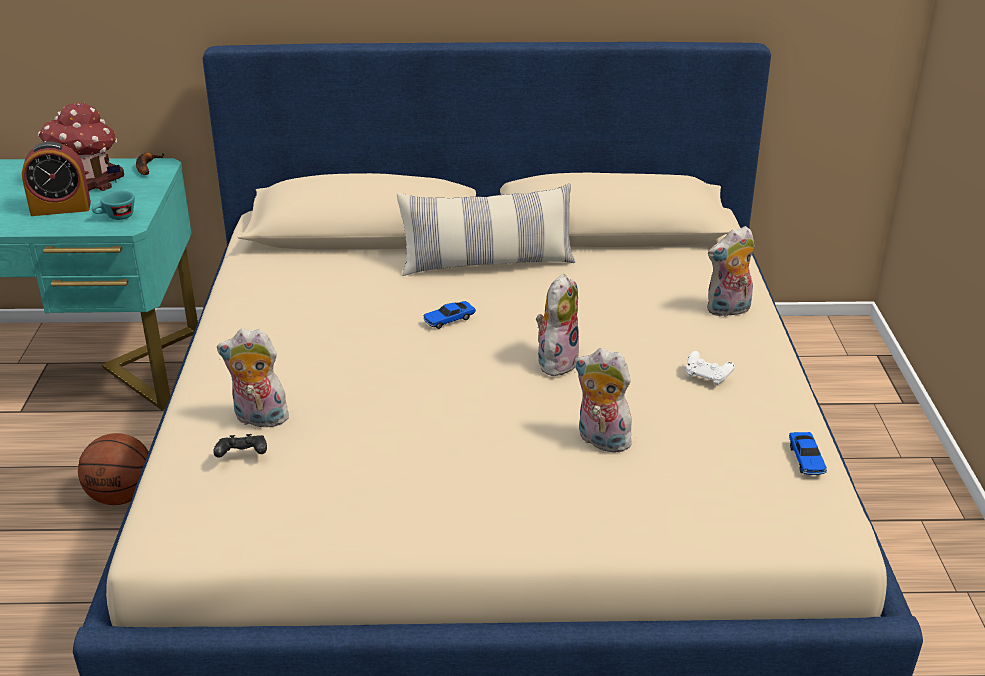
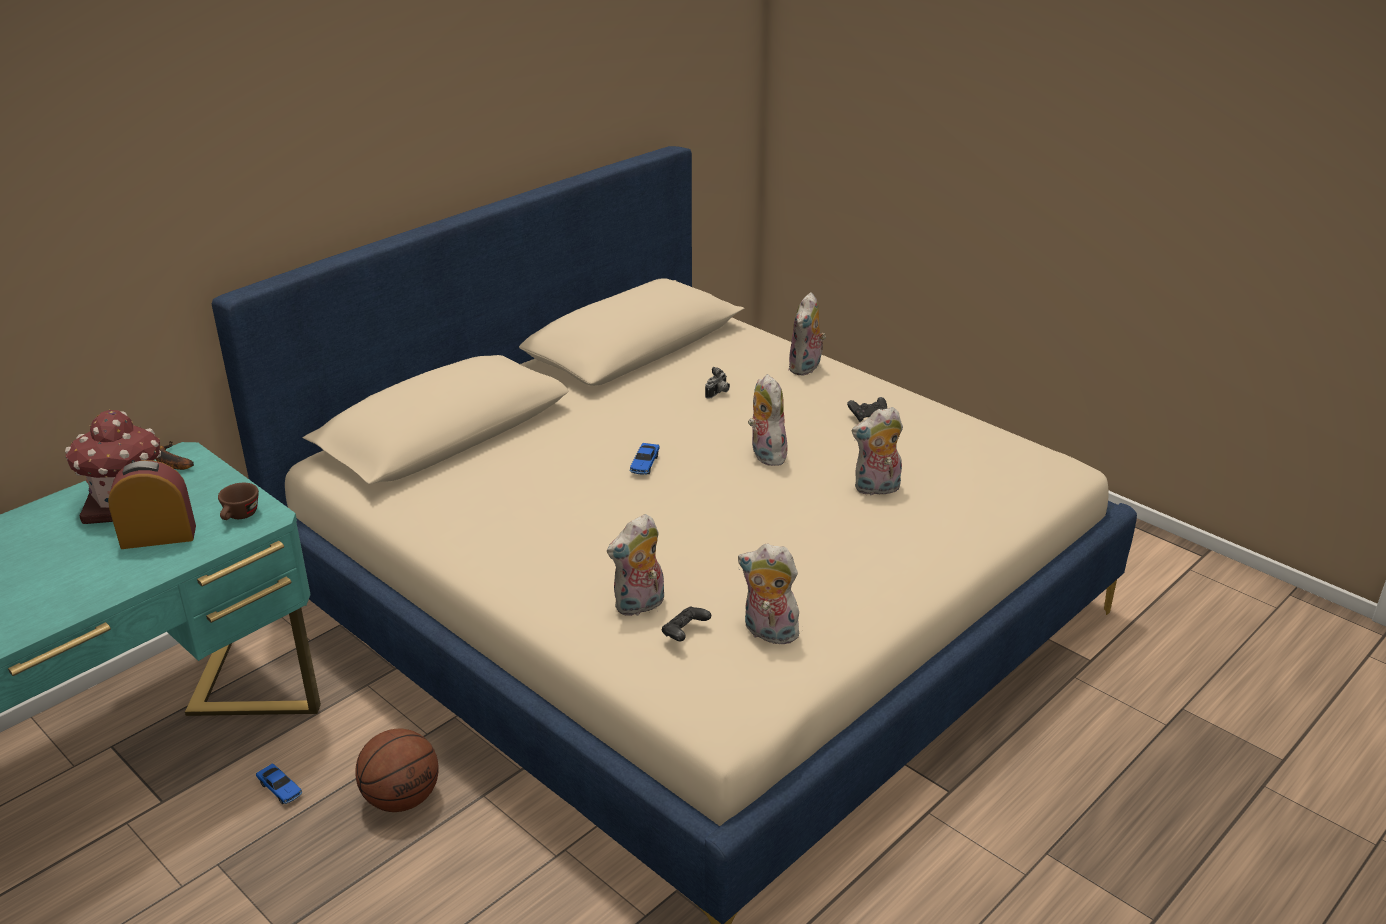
camera: 45 degrees left, 0 degrees up
alarm clock [22,141,91,216] -> alarm clock turned 135 degrees counterclockwise [108,460,196,549]
turquoise cup [92,191,135,220] -> brown cup [218,483,259,520]
pillow [397,184,575,276] -> none
white game controller [686,351,735,386] -> black game controller [847,397,888,422]
toy car [789,432,827,475] -> toy car moved to [256,764,303,804]
none -> camera [705,367,730,399]
none -> plush toy [738,544,802,647]

